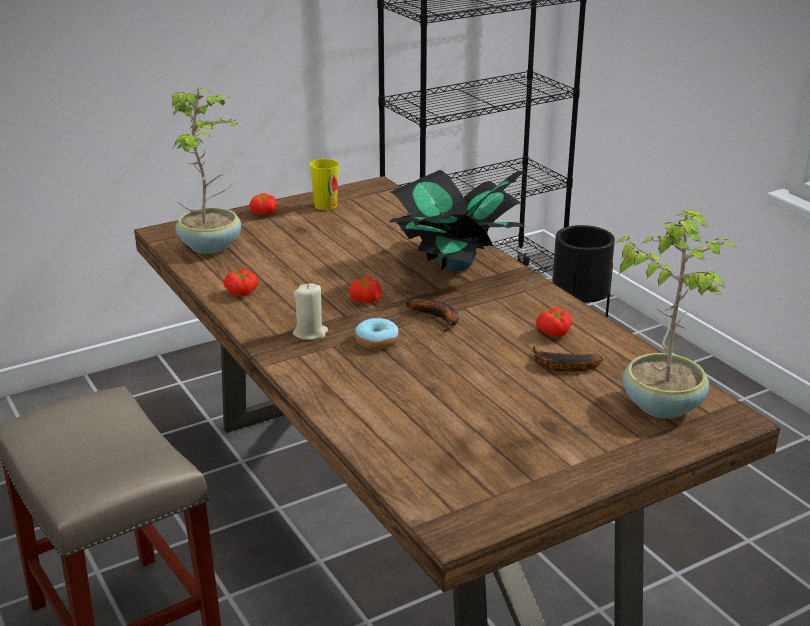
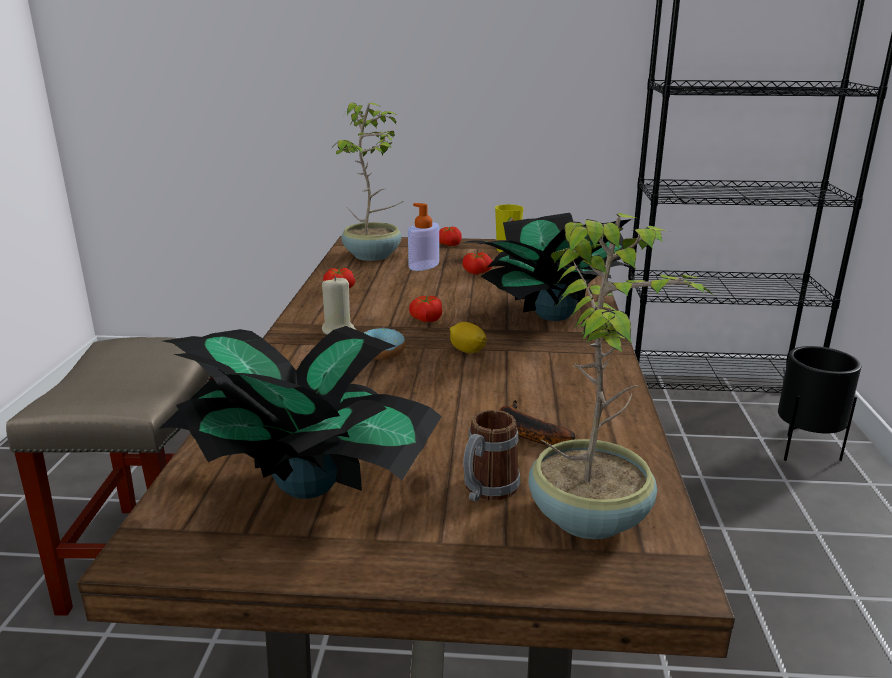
camera: 35 degrees right, 5 degrees down
banana [406,298,459,332] -> lemon [450,322,487,353]
tomato [536,308,572,337] -> tomato moved to [462,252,492,275]
none -> potted plant [159,326,442,499]
none -> soap dispenser [408,203,439,271]
none -> mug [463,410,520,502]

